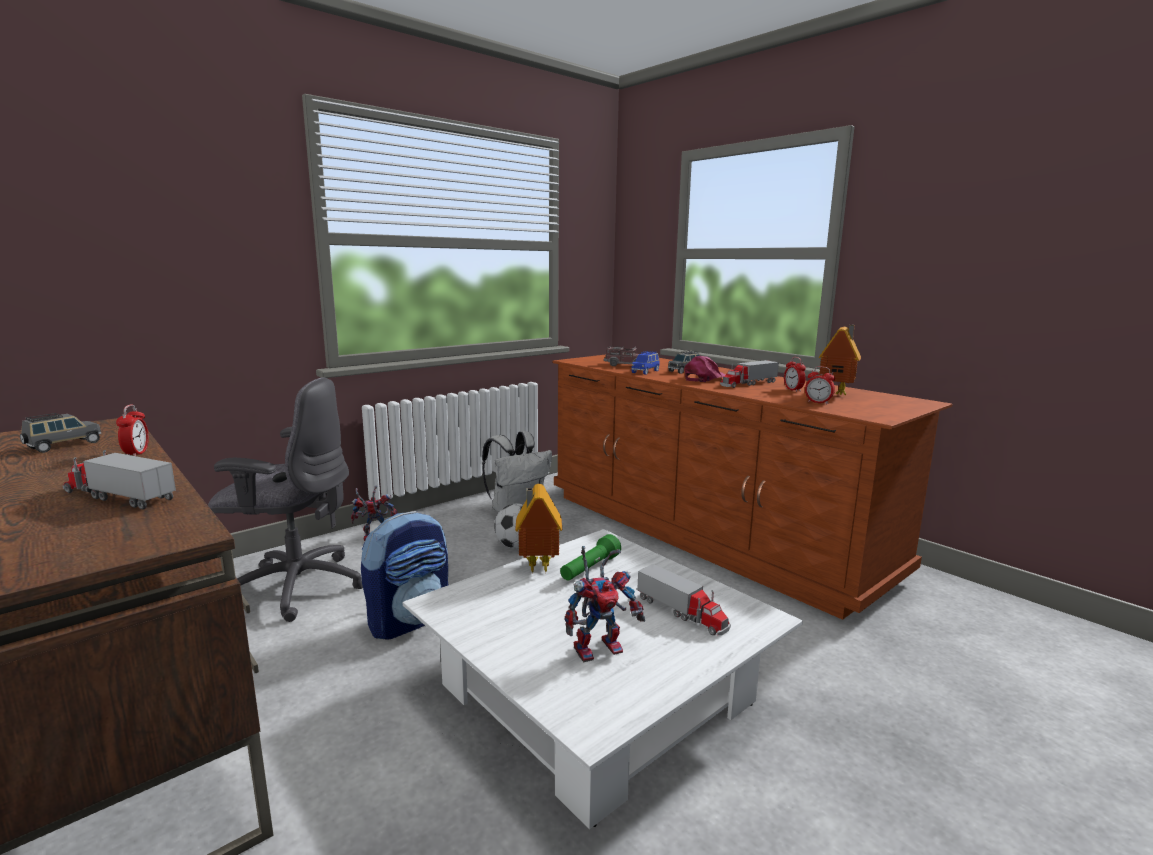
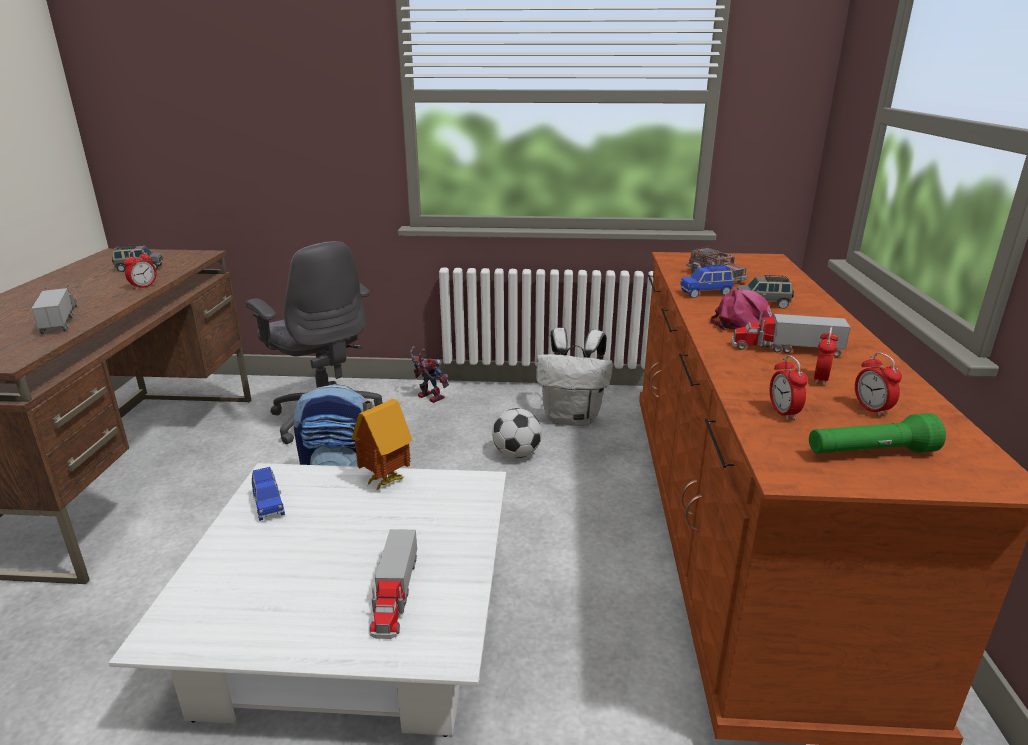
camera: 45 degrees right, 10 degrees up
green flashlight [560,534,621,581] -> green flashlight moved to [809,413,946,454]
toy robot [565,546,645,662] -> none
toy house [819,325,861,395] -> alarm clock [855,352,902,417]
none -> blue toy car [252,467,285,521]

